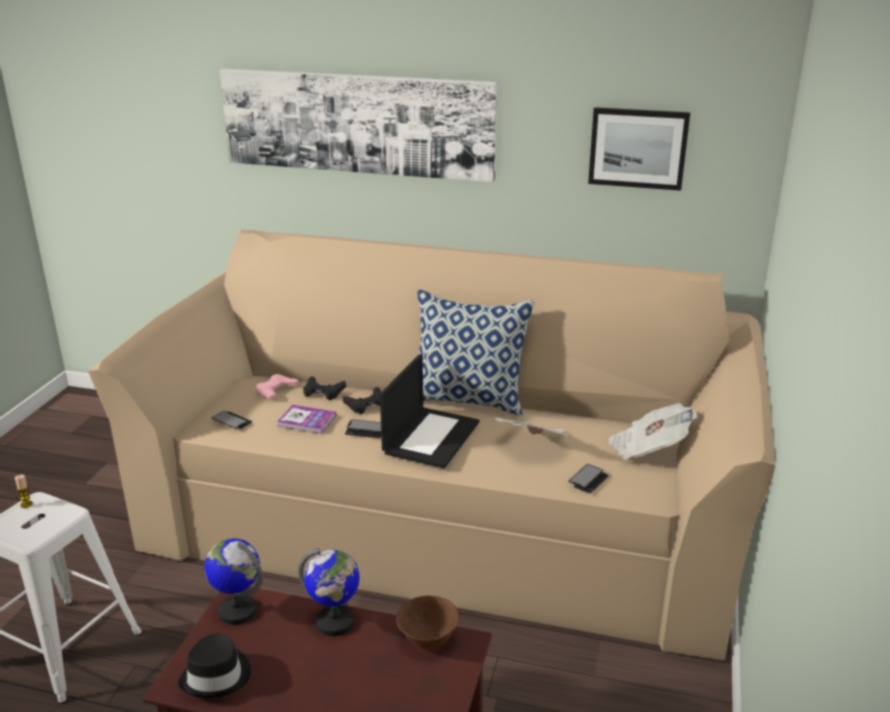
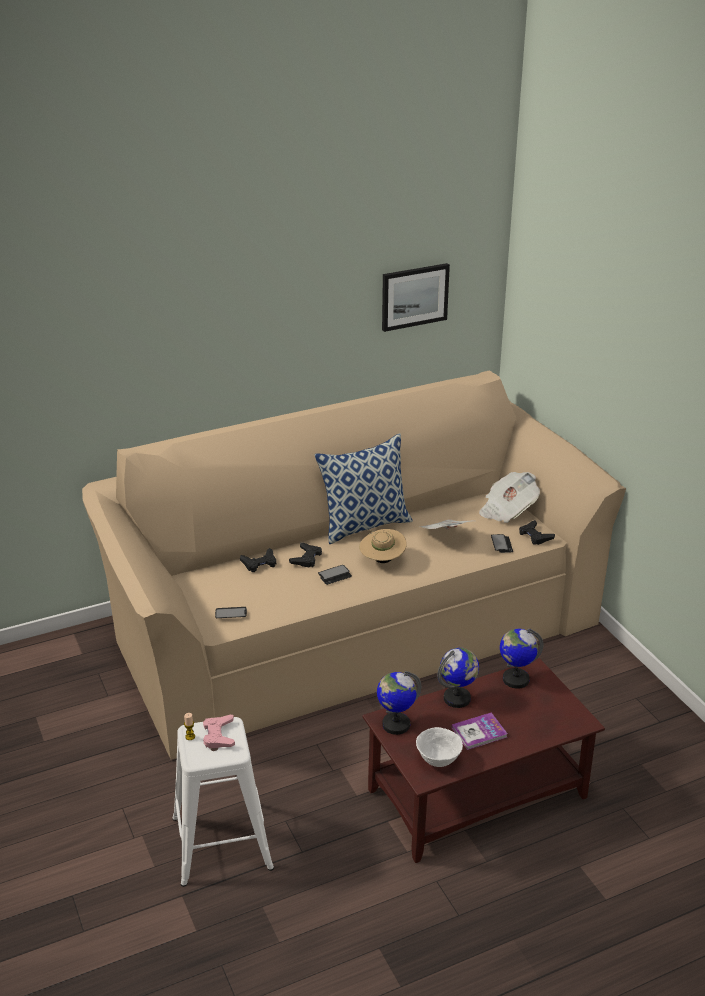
camera: 40 degrees left, 5 degrees up
black hat [178,633,251,698] -> white bowl [416,727,463,767]
picture [220,69,497,182] -> none
pink game controller [255,374,299,399] -> pink game controller moved to [203,715,235,748]
book [277,405,336,434] -> book moved to [452,712,508,750]
laptop [380,354,479,468] -> beige hat [359,529,407,563]
brown bowl [396,596,459,649] -> globe [500,629,544,689]
none -> black game controller [519,520,555,545]

